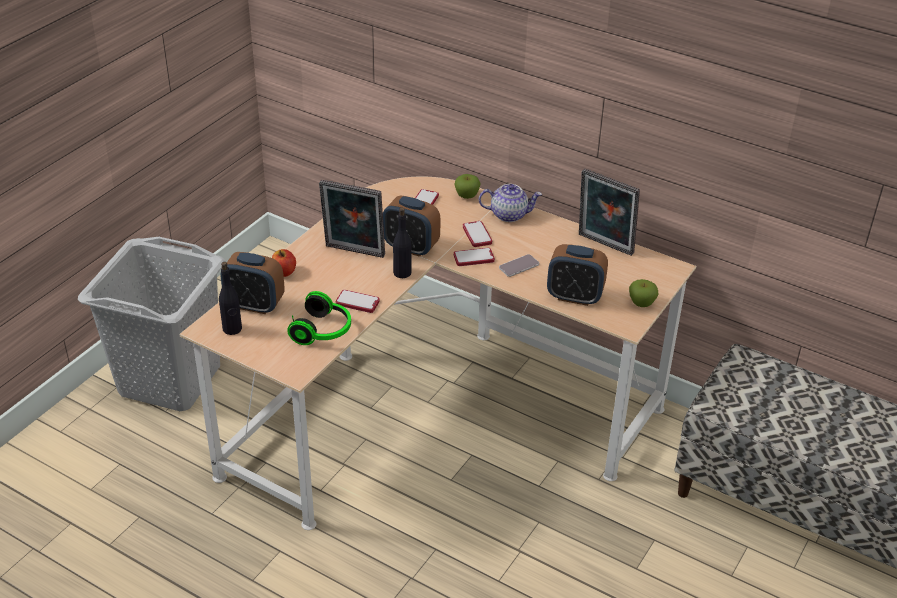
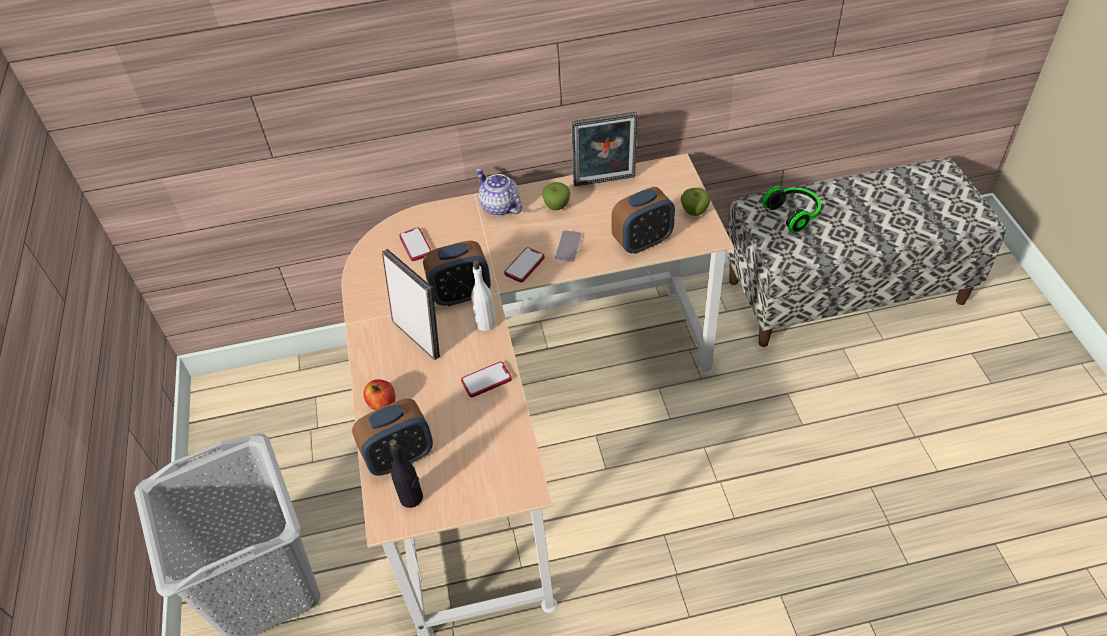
camera: 40 degrees left, 10 degrees up
headphones [287,291,351,345] -> headphones moved to [762,186,821,233]
picture frame [319,180,385,258] -> picture frame turned 105 degrees counterclockwise [382,249,440,360]
black bottle [393,208,412,278] -> white bottle [471,261,496,331]
apple [455,174,481,199] -> apple moved to [542,182,570,210]
phone [463,221,492,247] -> none
teapot [479,184,542,222] -> teapot turned 90 degrees counterclockwise [475,169,522,216]

